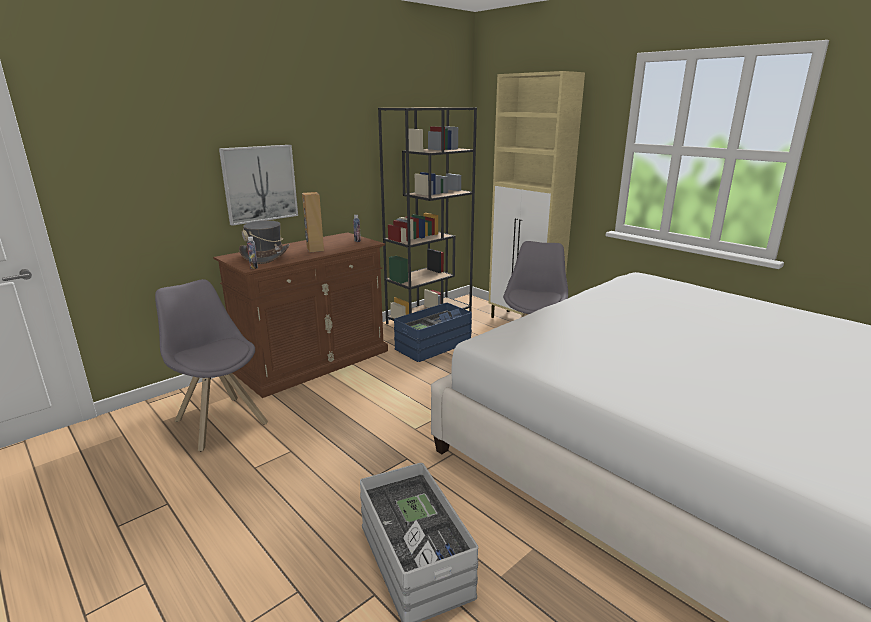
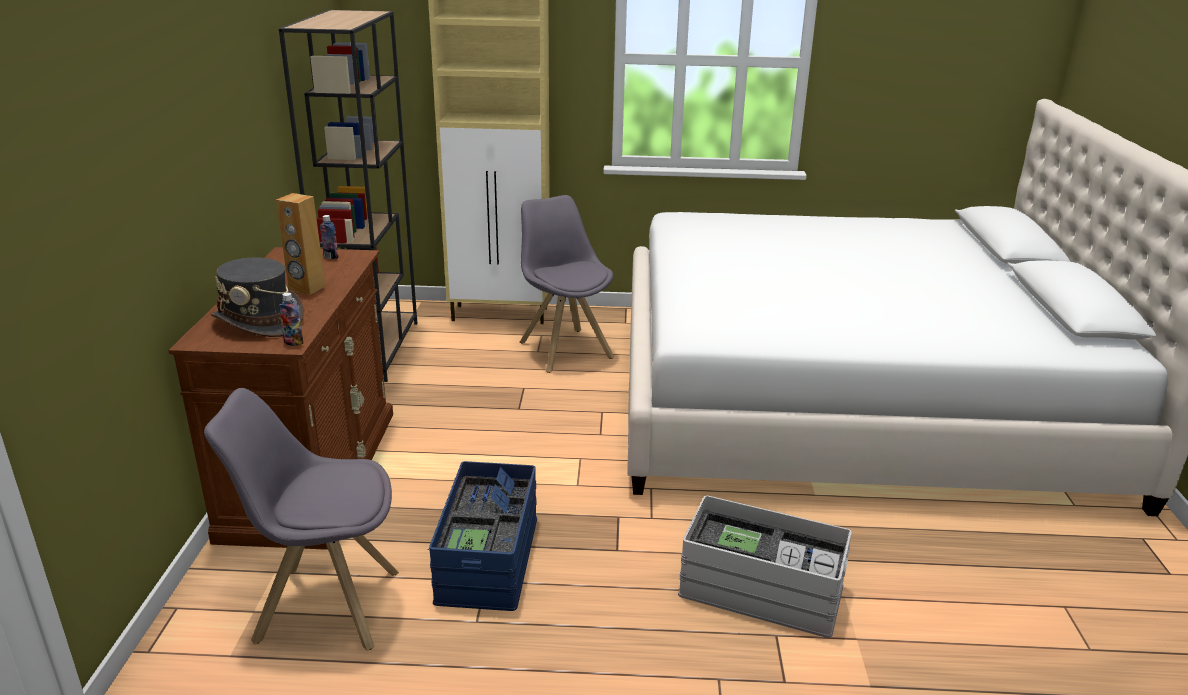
camera: 45 degrees left, 5 degrees up
picture [219,145,298,226] -> none
blue storage box [394,303,472,362] -> blue storage box moved to [428,461,537,611]

